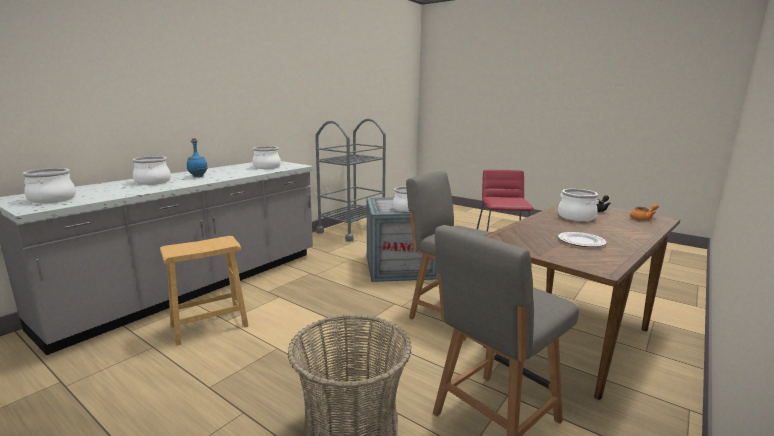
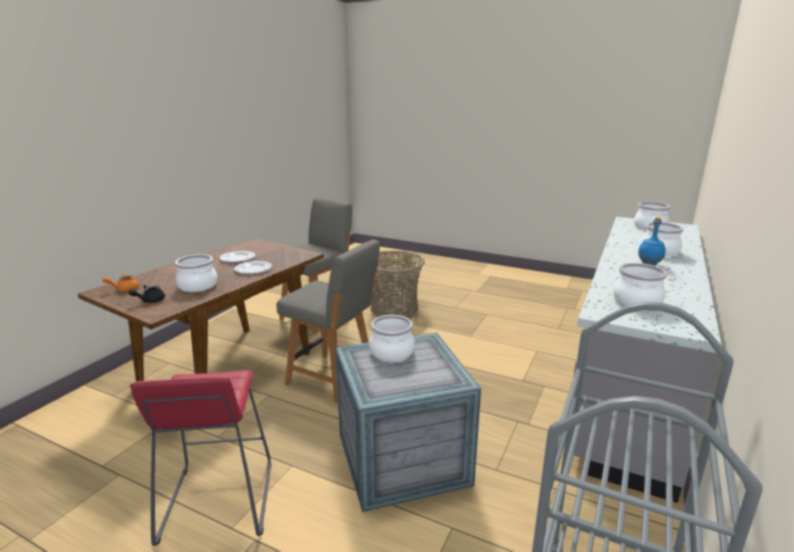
camera: 170 degrees right, 5 degrees up
brown stool [160,236,249,346] -> none
none -> plate [234,261,272,274]

